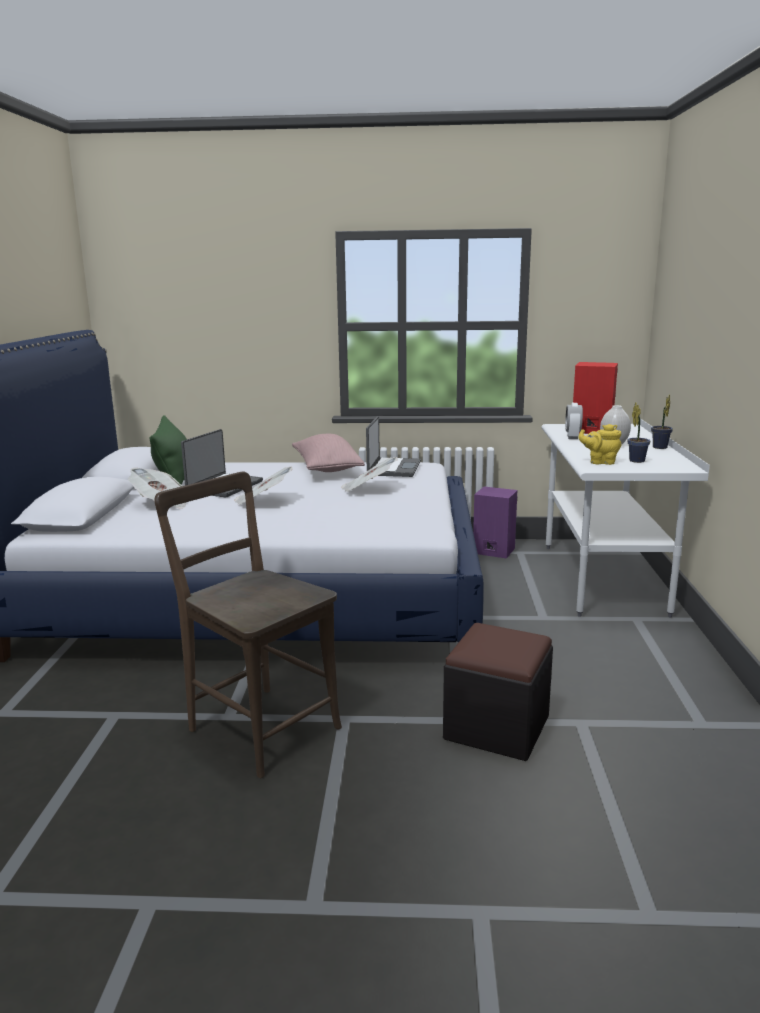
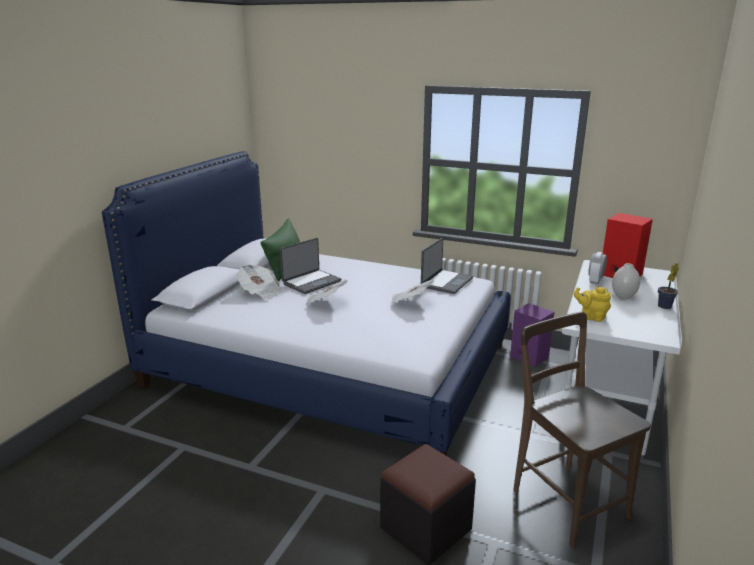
camera: 20 degrees right, 5 degrees up
brown chair [154,472,342,778] -> brown chair moved to [513,312,651,548]
pink pillow [292,434,365,472] -> none
potted plant [628,402,650,463] -> none

